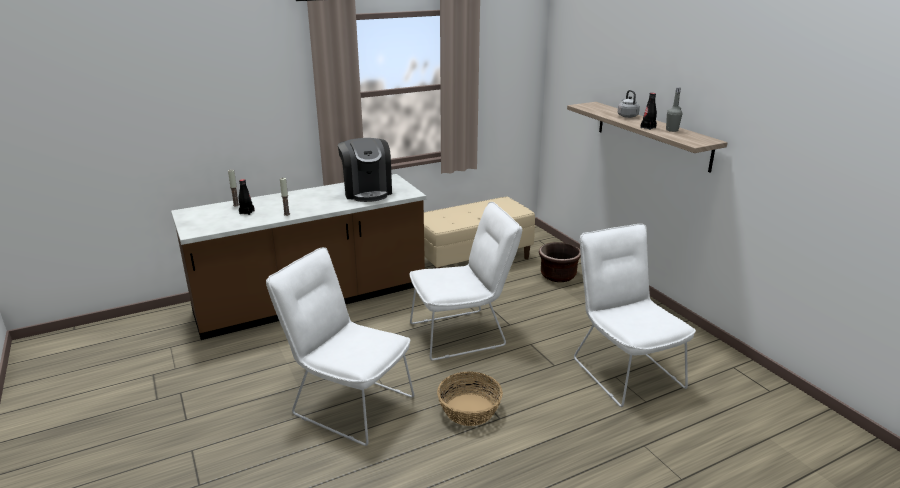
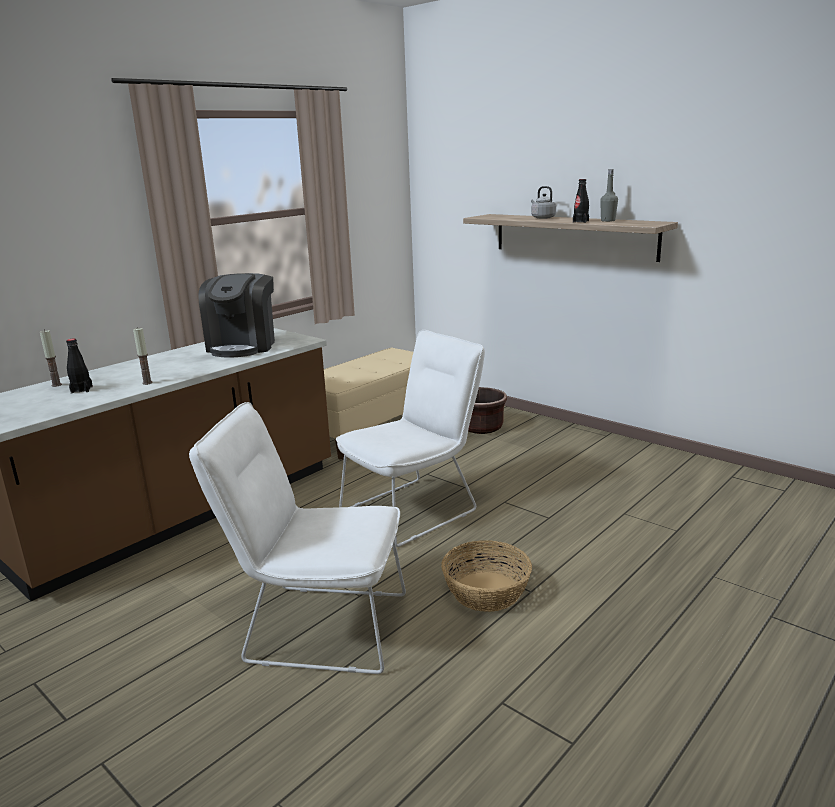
camera: 20 degrees left, 5 degrees down
coffee machine [338,138,392,202] -> coffee machine turned 45 degrees clockwise [198,273,275,358]
white chair [574,224,696,407] -> none

